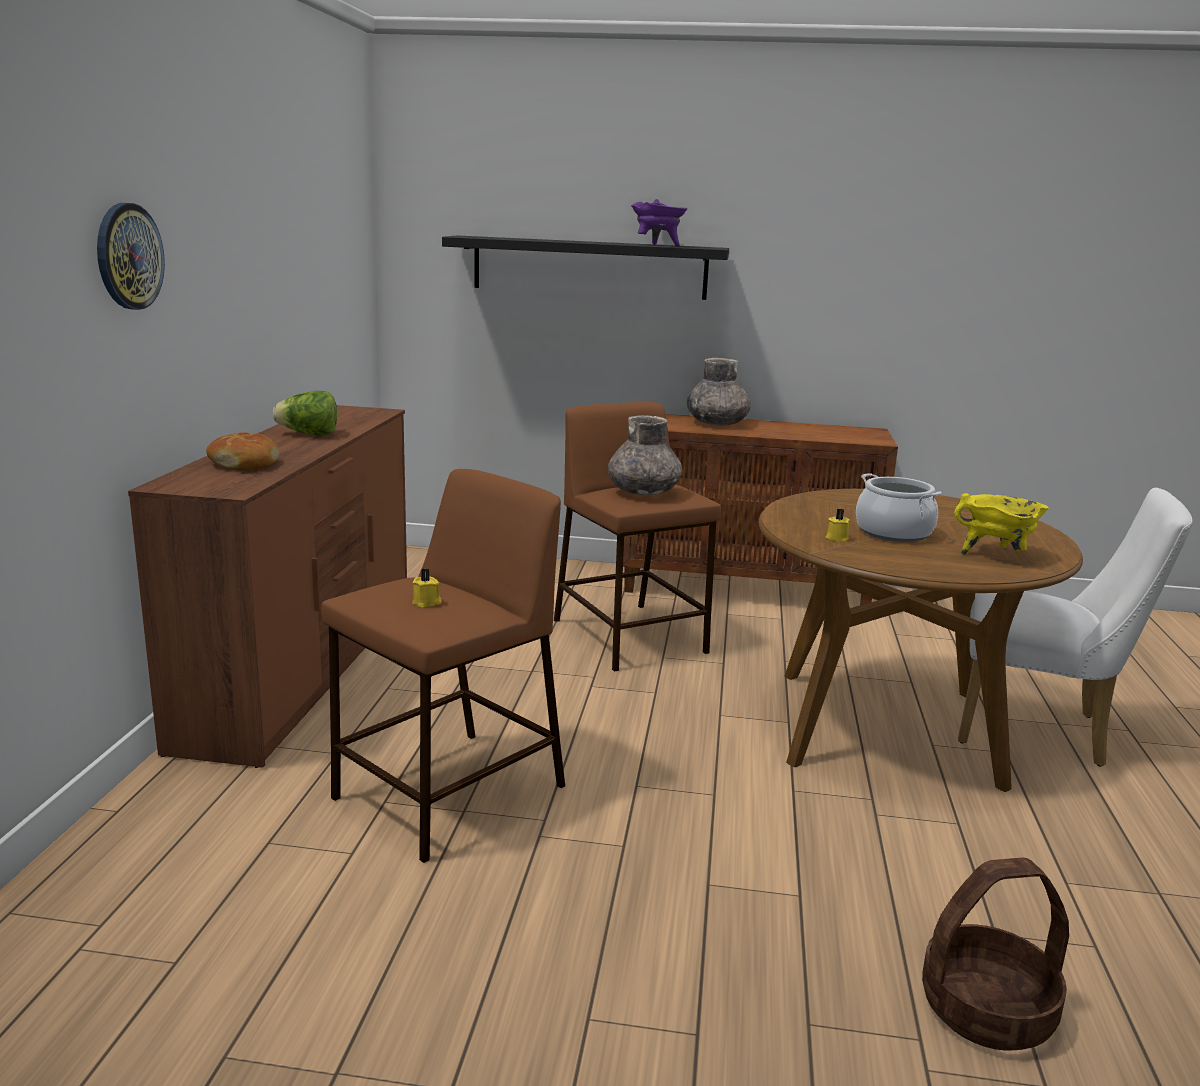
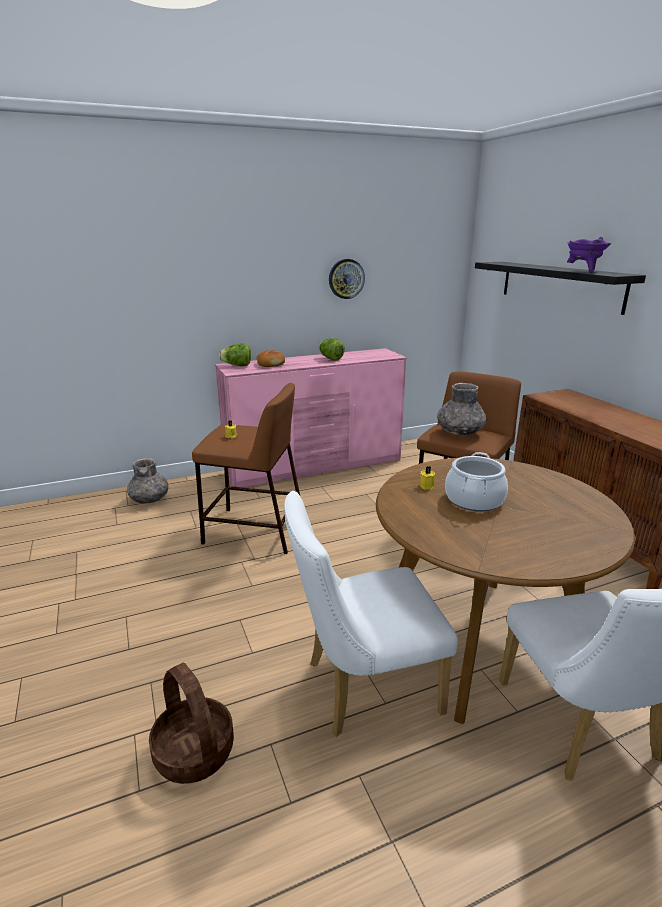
camera: 60 degrees right, 5 degrees up
wall clock [97,203,165,310] -> wall clock moved to [329,259,365,299]
brown dresser [128,405,407,768] -> pink dresser [215,348,407,488]
grey vase [686,358,751,426] -> grey vase moved to [127,458,168,504]
yellow cooking pot [954,493,1049,555] -> none
none -> lettuce [219,344,251,366]
none -> white chair [284,491,458,737]

